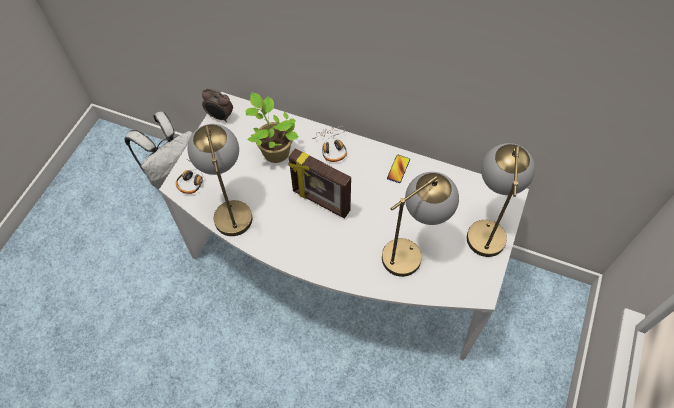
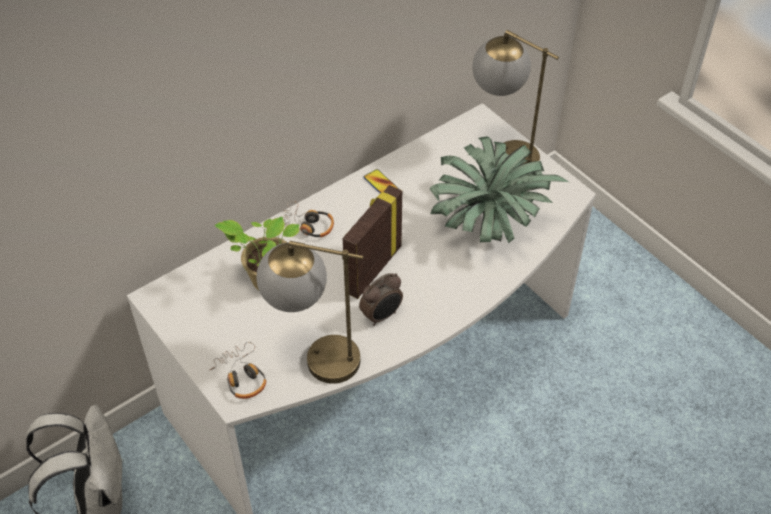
camera: 60 degrees left, 10 degrees down
alarm clock [202,88,233,122] -> alarm clock moved to [359,273,403,326]
picture frame [288,148,351,219] -> picture frame turned 150 degrees clockwise [343,185,402,299]
table lamp [382,172,459,277] -> potted plant [430,136,570,243]

